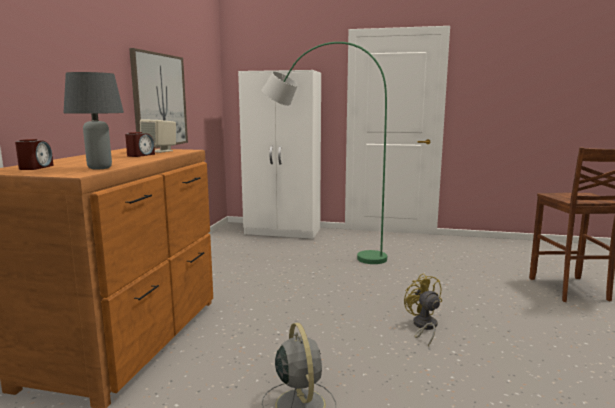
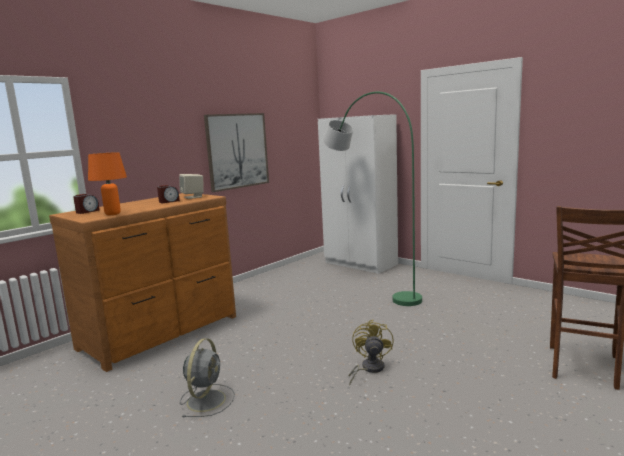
camera: 30 degrees right, 0 degrees up
grey table lamp [63,72,124,170] -> orange table lamp [88,152,127,215]

